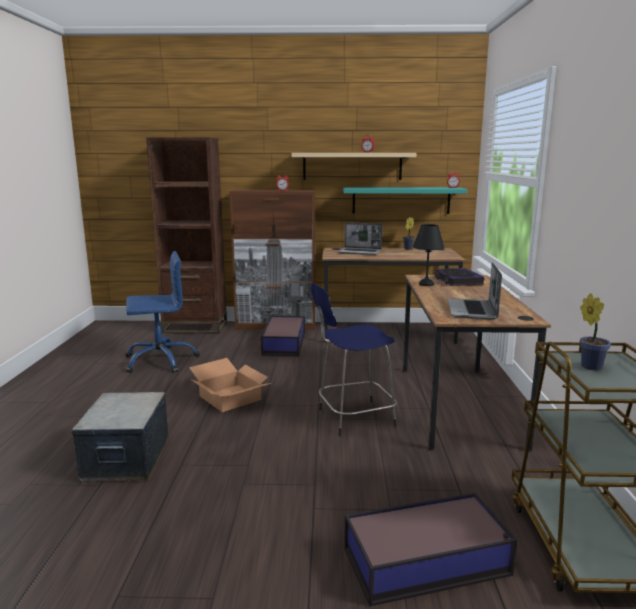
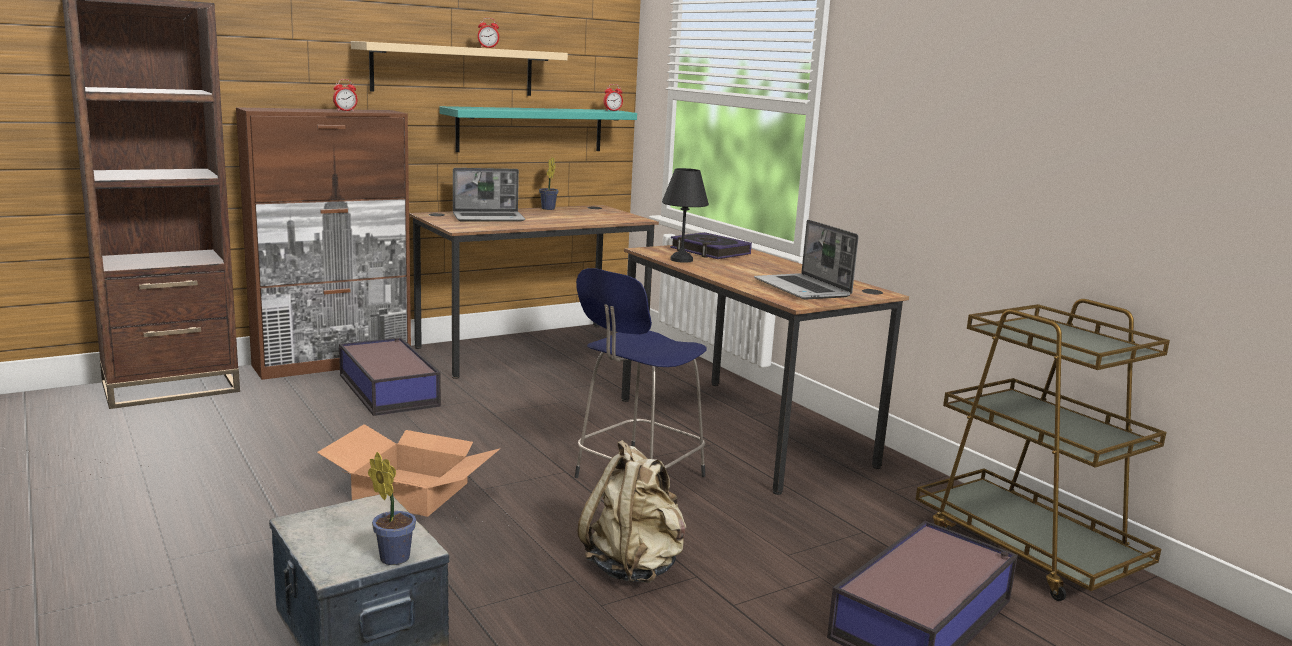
camera: 35 degrees left, 0 degrees up
blue office chair [125,251,200,373] -> none
potted plant [580,293,611,370] -> potted plant moved to [368,452,416,565]
none -> beige backpack [577,440,687,583]

